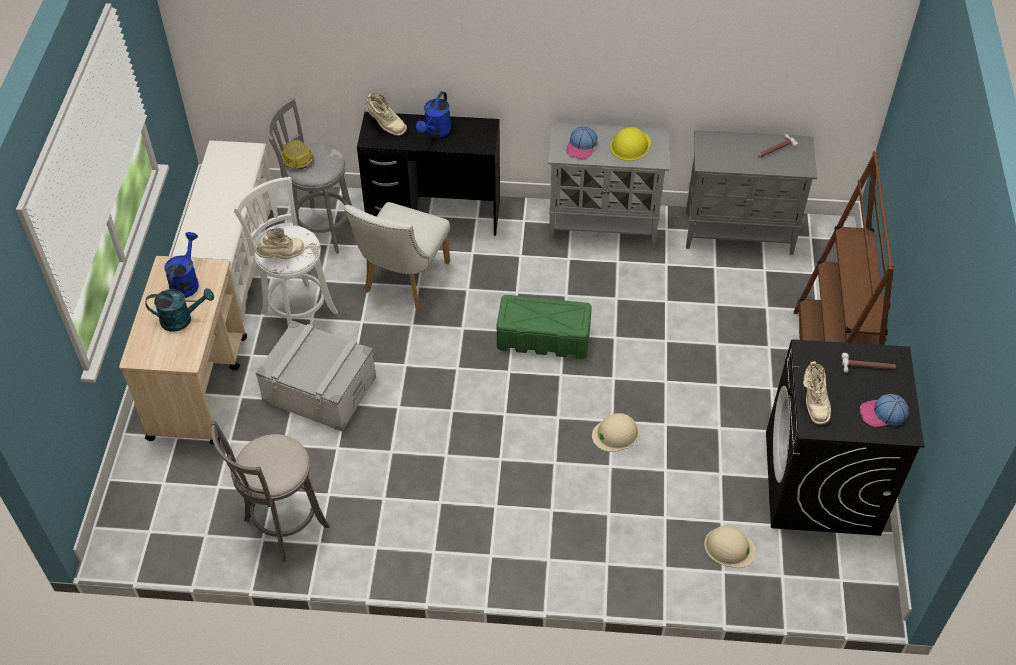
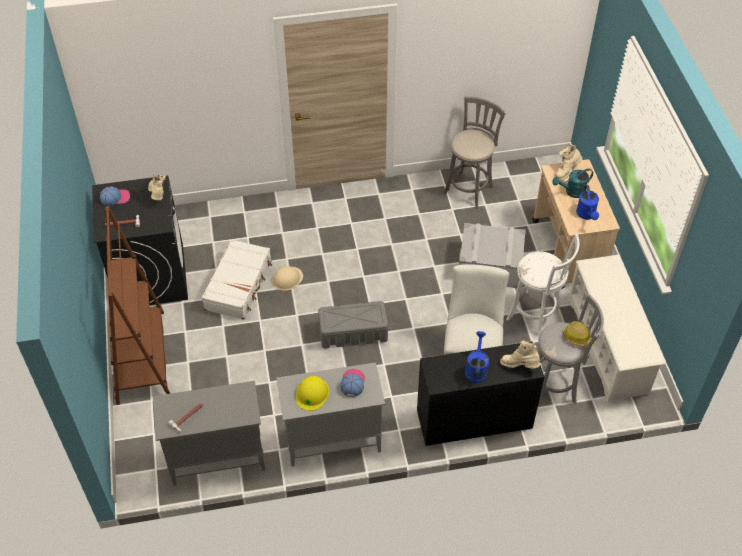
camera: 165 degrees right, 0 degrees up
beige boot [255,228,305,259] -> beige boot moved to [555,145,582,181]
green storage box [497,295,592,359] -> grey storage box [318,301,388,349]
beige hard hat [704,526,756,568] -> none
none -> white suitcase [202,239,272,320]

